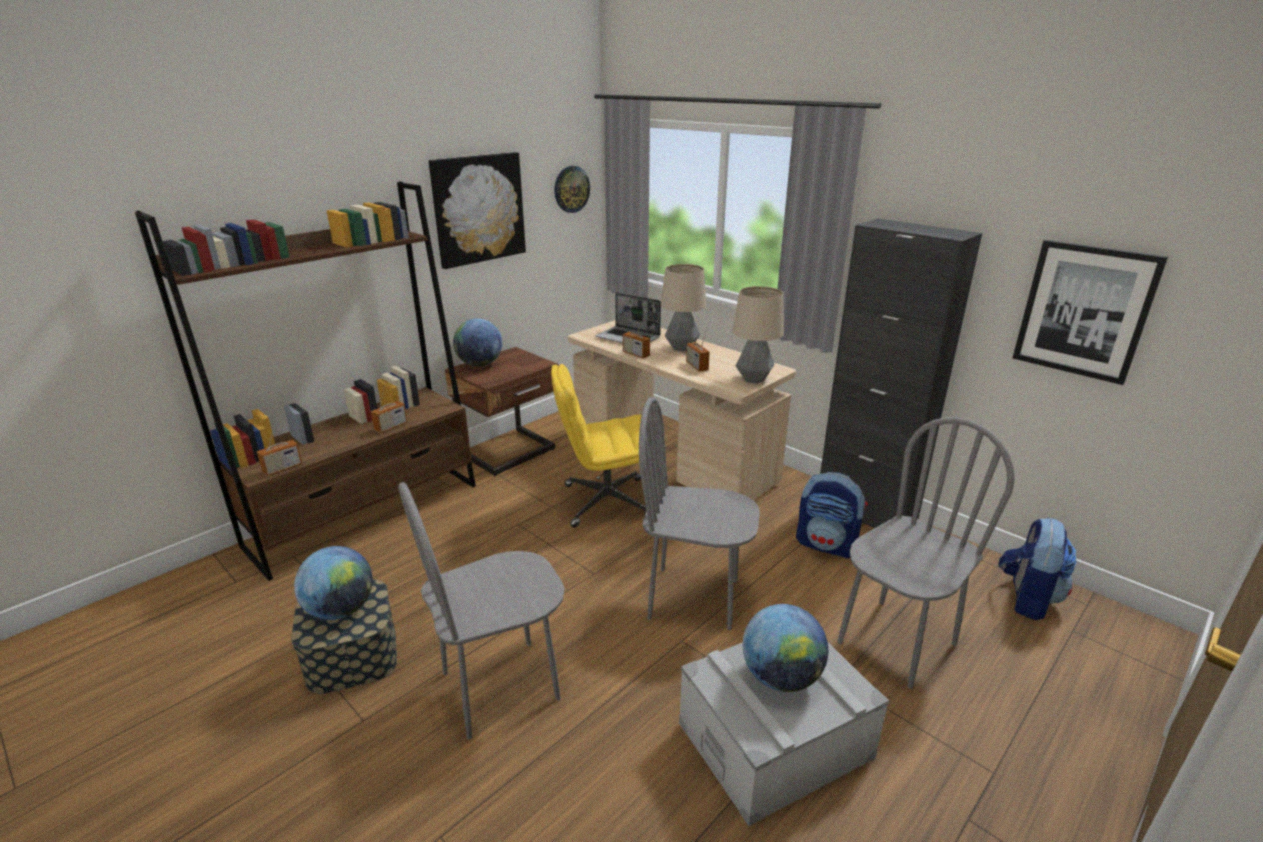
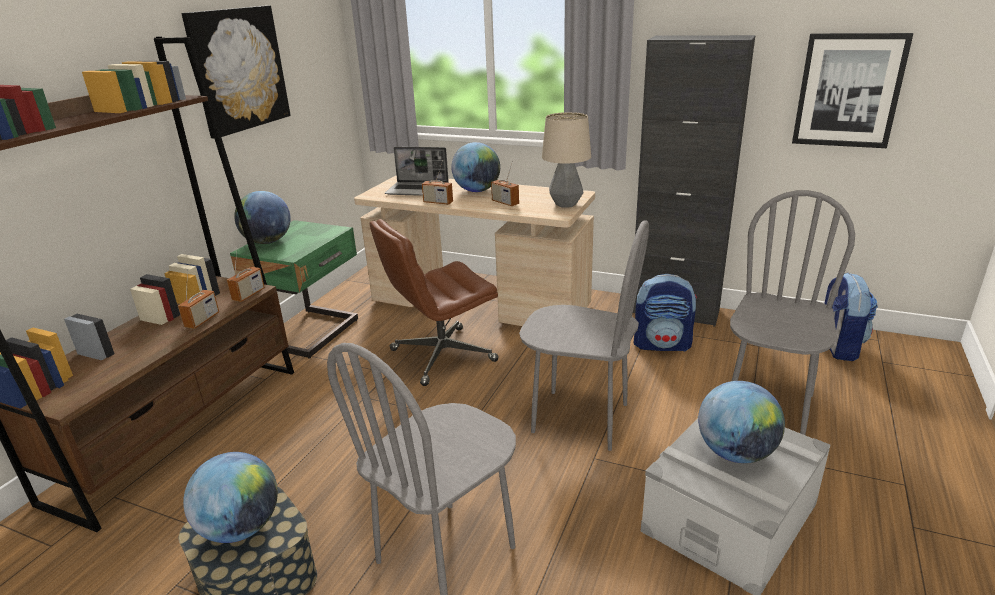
camera: 20 degrees left, 0 degrees up
radio [257,419,302,476] -> radio moved to [227,251,265,302]
brown nightstand [445,347,558,476] -> green nightstand [230,220,358,359]
yellow office chair [551,364,647,528] -> brown office chair [369,219,499,386]
wall clock [554,166,590,213] -> none
grey chair [639,397,760,630] -> grey chair turned 150 degrees counterclockwise [519,220,649,451]
table lamp [661,264,706,352] -> globe [451,142,500,192]

